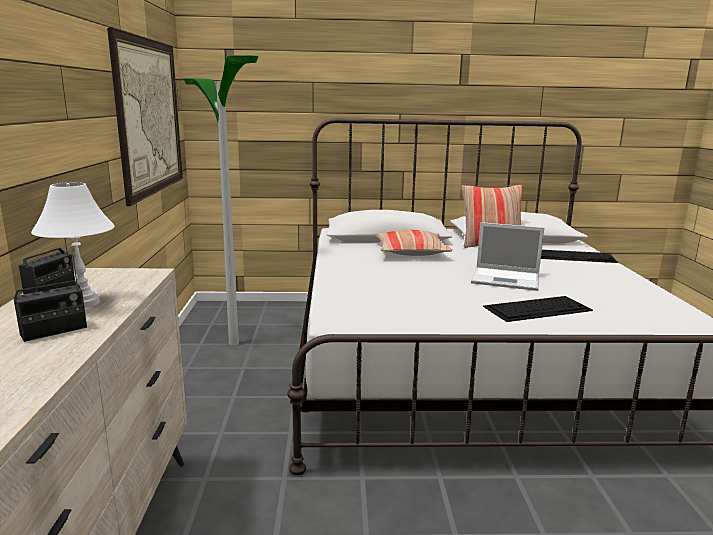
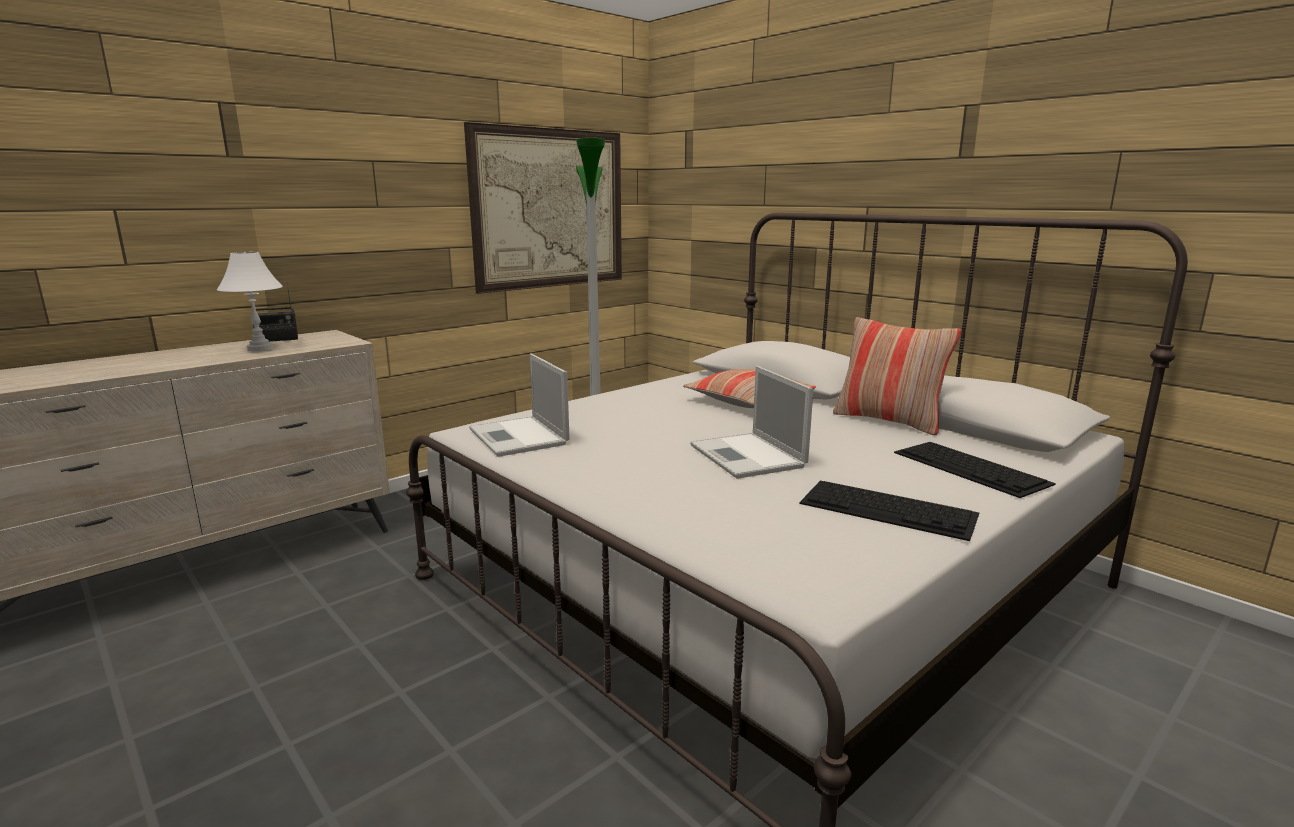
camera: 50 degrees right, 0 degrees up
radio [13,247,87,342] -> none
keyboard [483,296,593,322] -> keyboard moved to [800,481,979,541]
none -> laptop [469,354,570,457]

